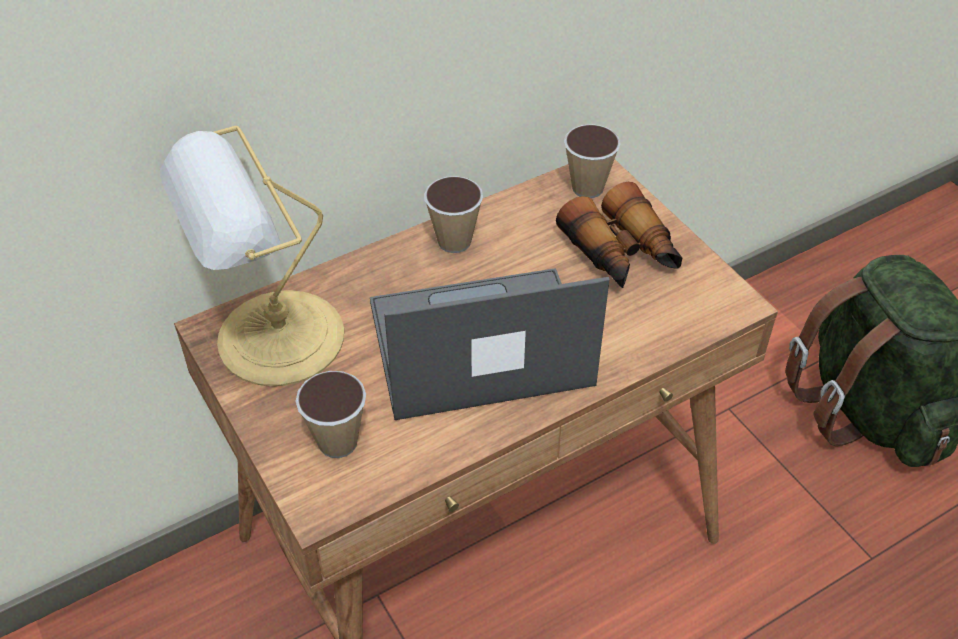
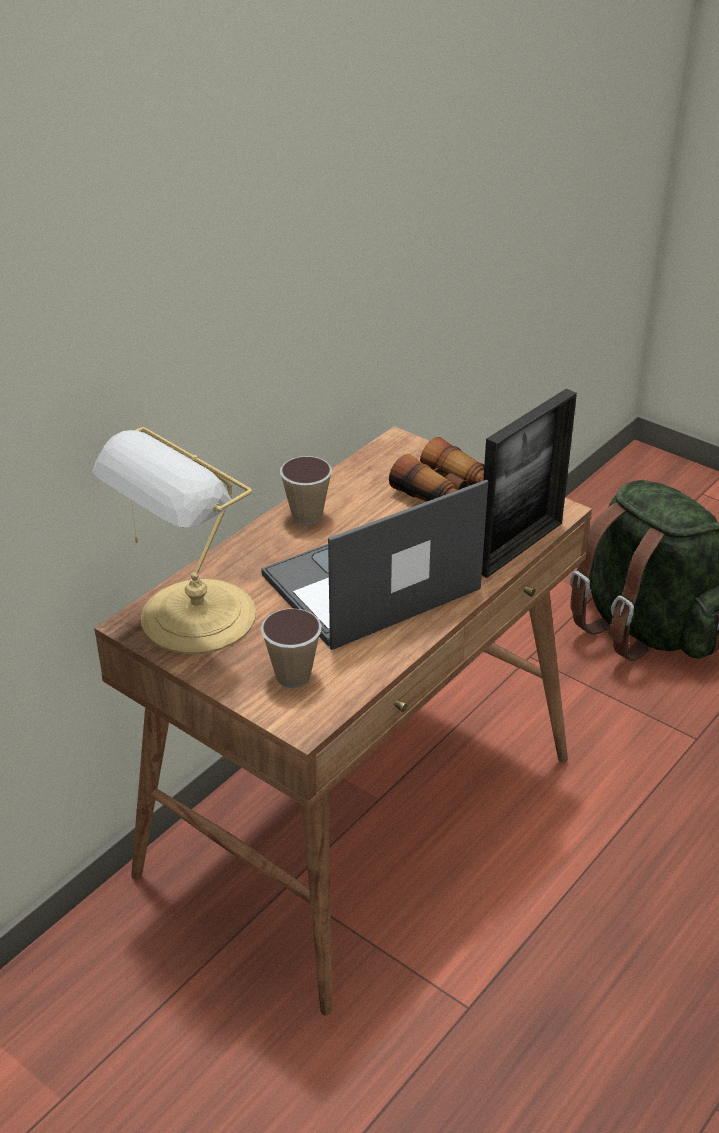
camera: 20 degrees left, 10 degrees down
cup [564,124,621,198] -> none
none -> picture frame [482,389,577,578]

